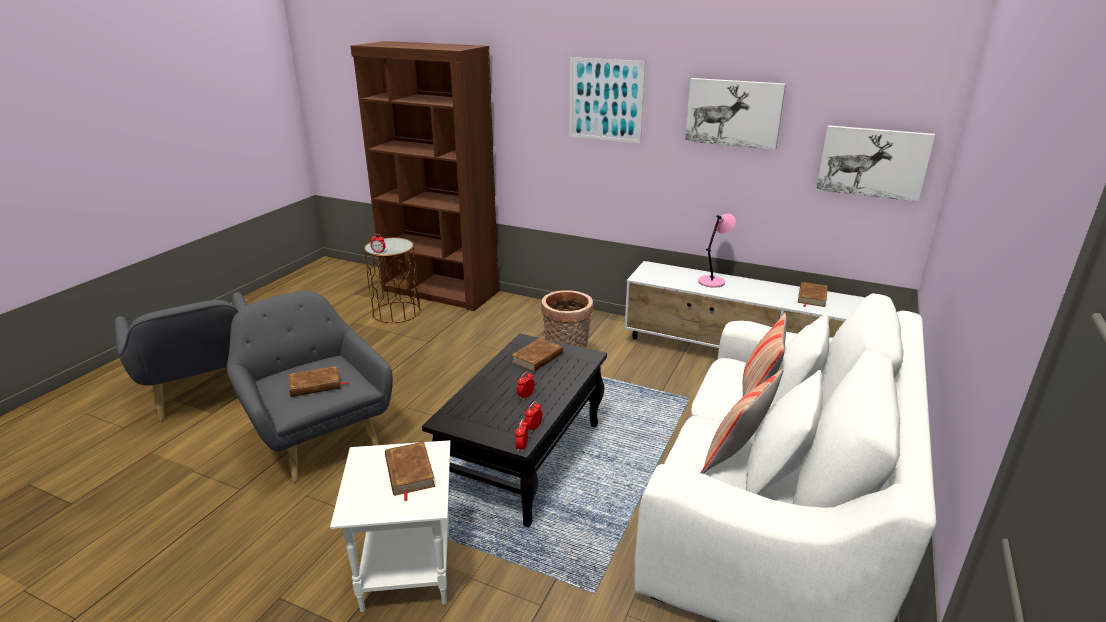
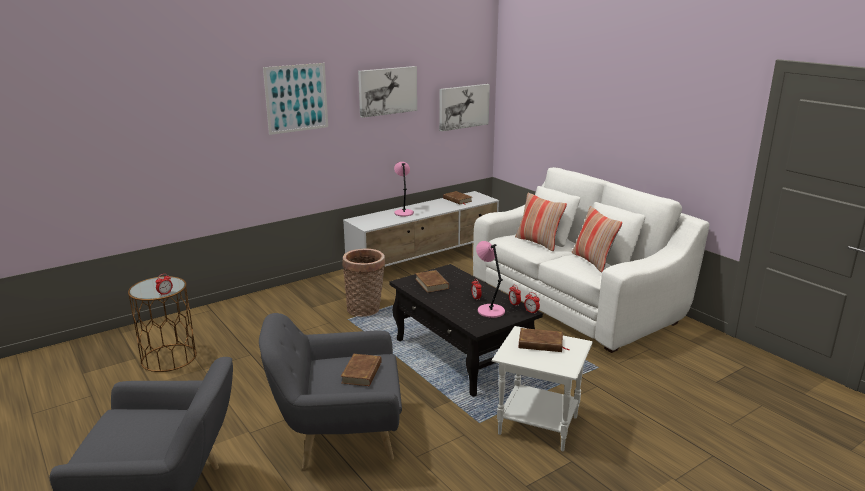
camera: 60 degrees left, 5 degrees down
brown bookcase [351,41,499,311] -> none
none -> pink table lamp [476,241,505,318]

